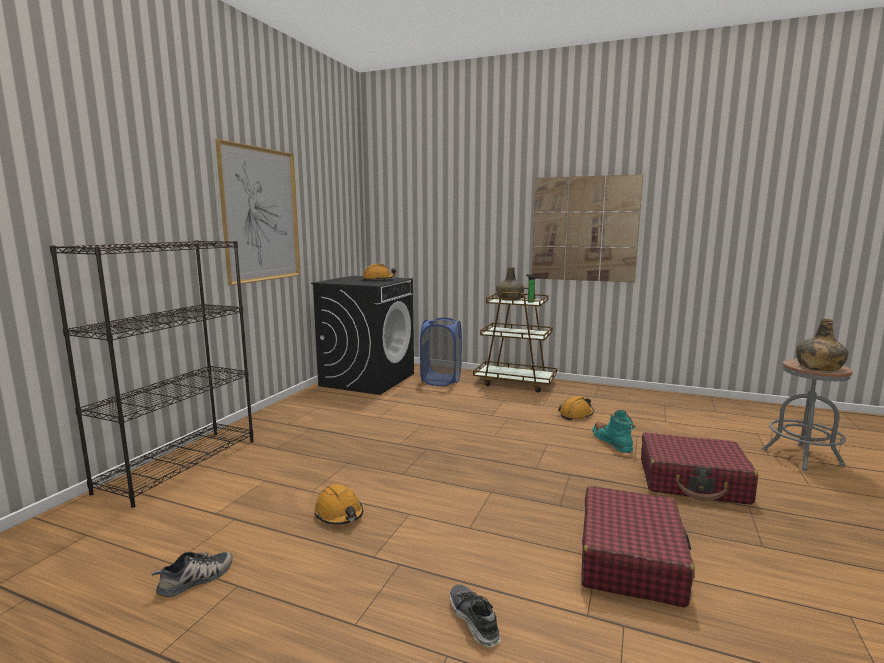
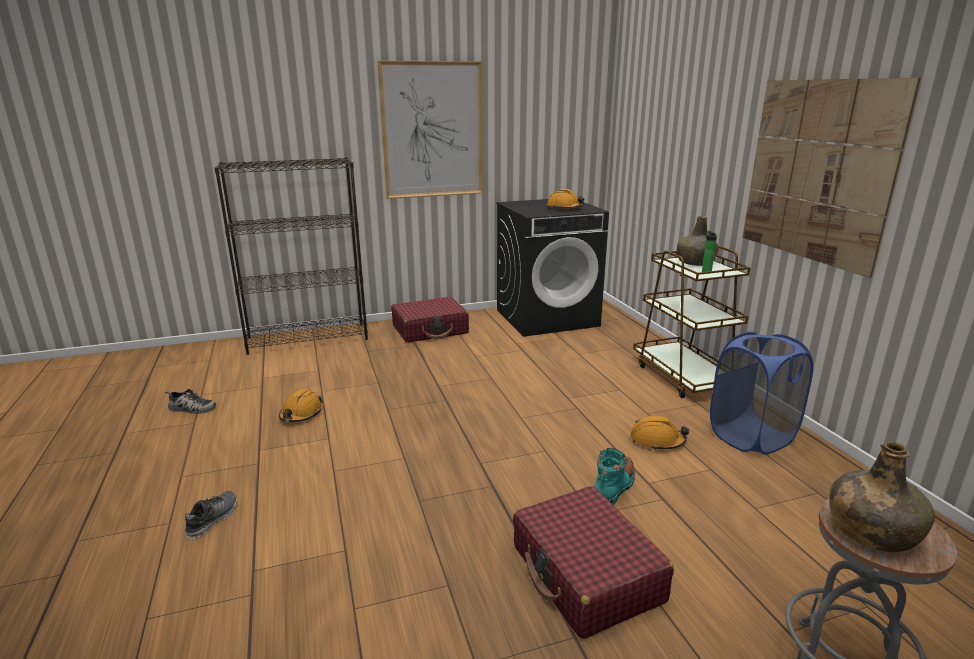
camera: 50 degrees right, 10 degrees up
blue laundry basket [420,318,462,386] -> blue laundry basket moved to [710,332,813,455]
red suitcase [581,486,695,608] -> red suitcase moved to [391,297,469,343]

